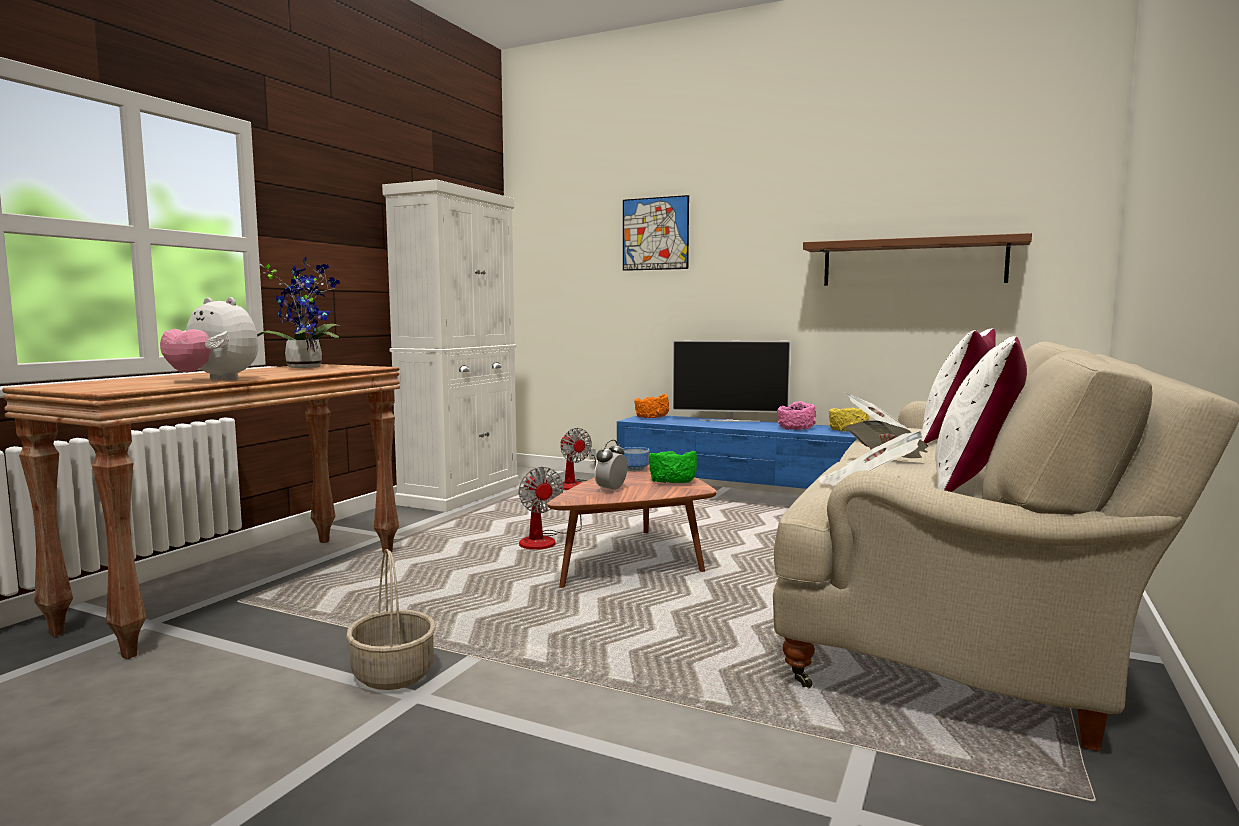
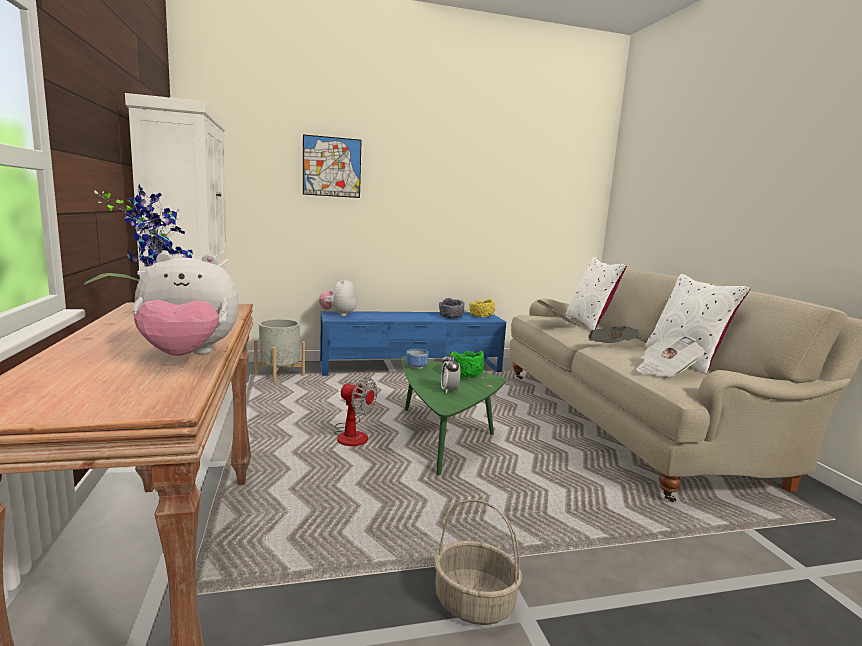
camera: 40 degrees left, 5 degrees up
brown coffee table [547,465,717,588] -> green coffee table [402,356,506,475]
fan [559,428,596,490] -> grey planter [254,319,305,383]
orange bowl [634,394,669,418] -> plush toy [319,278,357,316]
television [672,340,791,422] -> none
pink bowl [777,401,816,430] -> grey bowl [439,298,464,319]
brown shelf [803,233,1032,286] -> none

